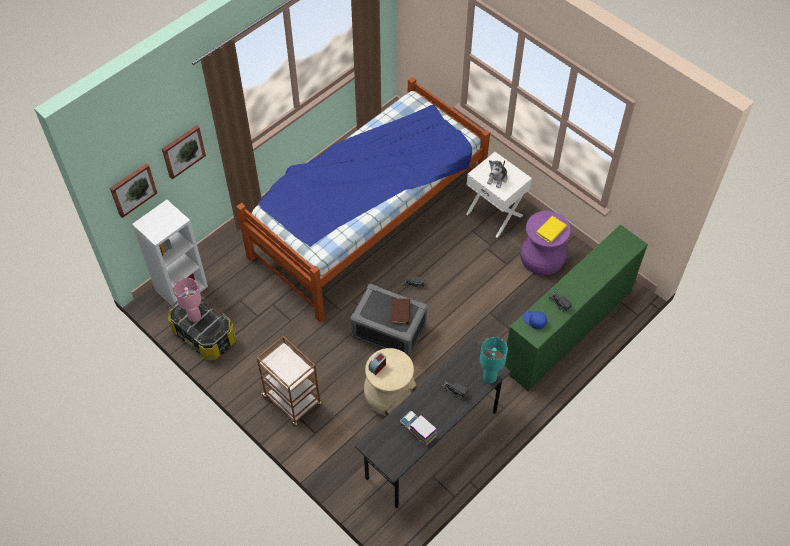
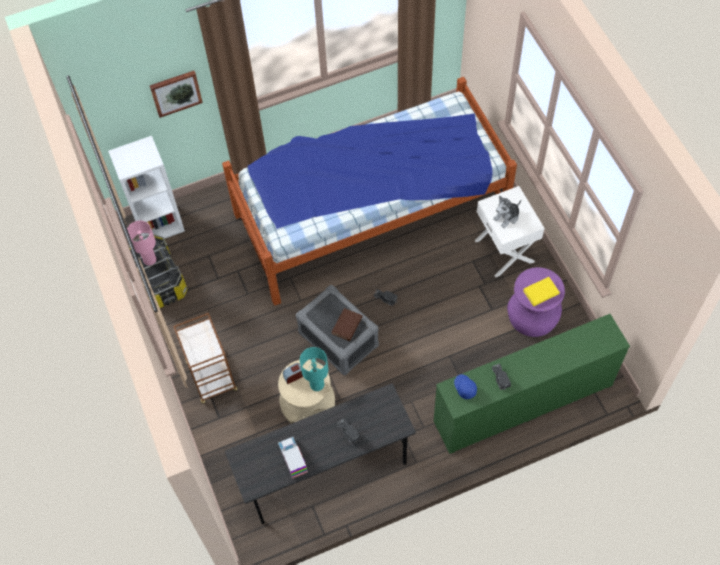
camera: 25 degrees right, 5 degrees up
picture [110,163,157,218] -> none
turquoise table lamp [480,337,508,383] -> turquoise table lamp moved to [300,347,328,391]

